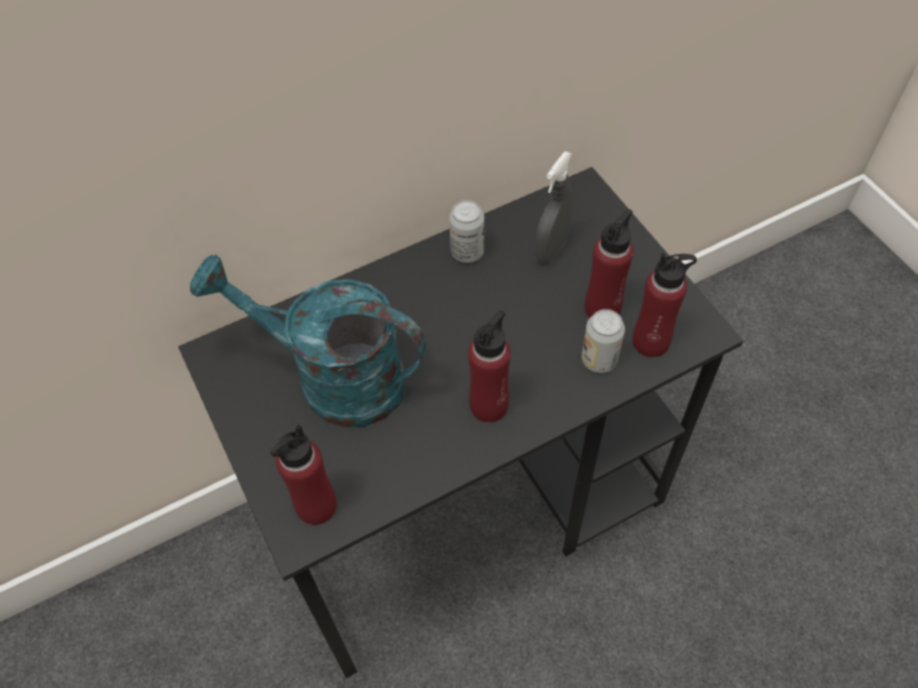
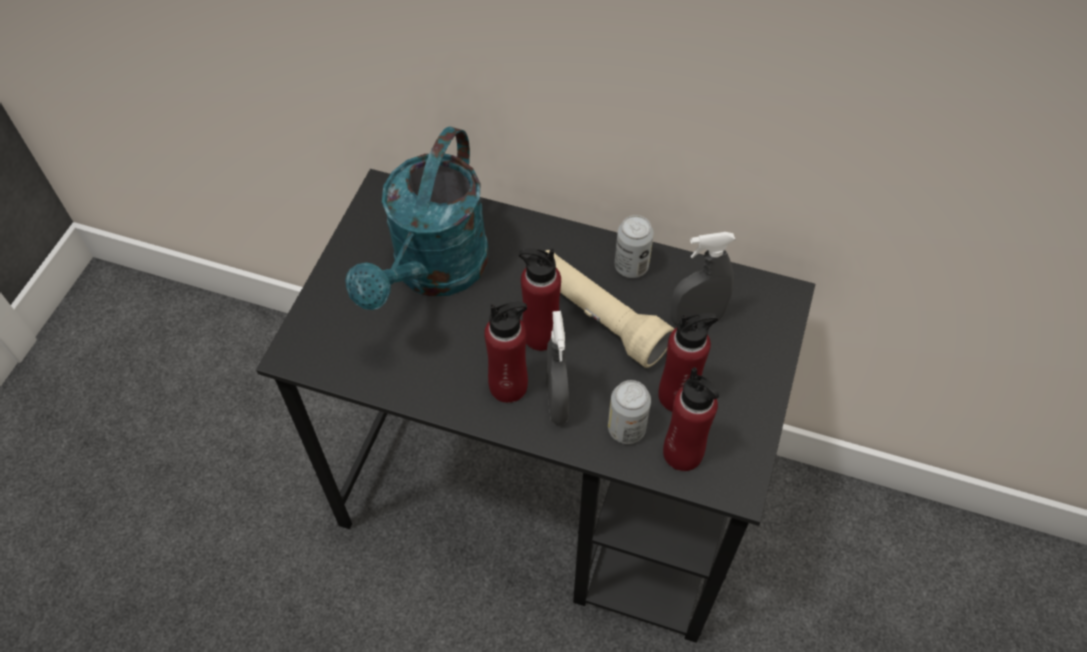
camera: 45 degrees right, 0 degrees up
turquoise watering can [190,254,426,428] -> turquoise watering can turned 135 degrees counterclockwise [345,126,488,310]
red bottle [270,424,337,525] -> red bottle moved to [519,248,561,351]
none -> beige flashlight [545,250,674,368]
none -> grey spray bottle [546,311,569,425]

